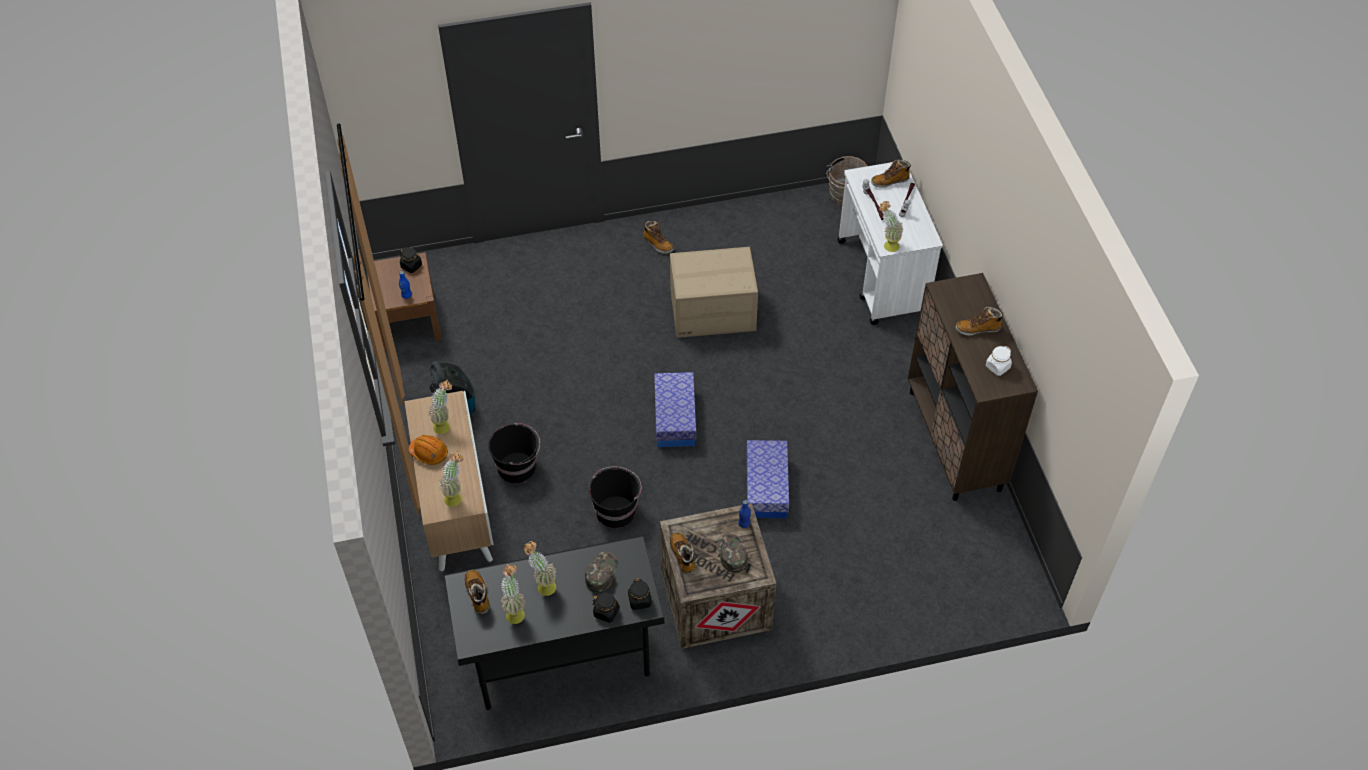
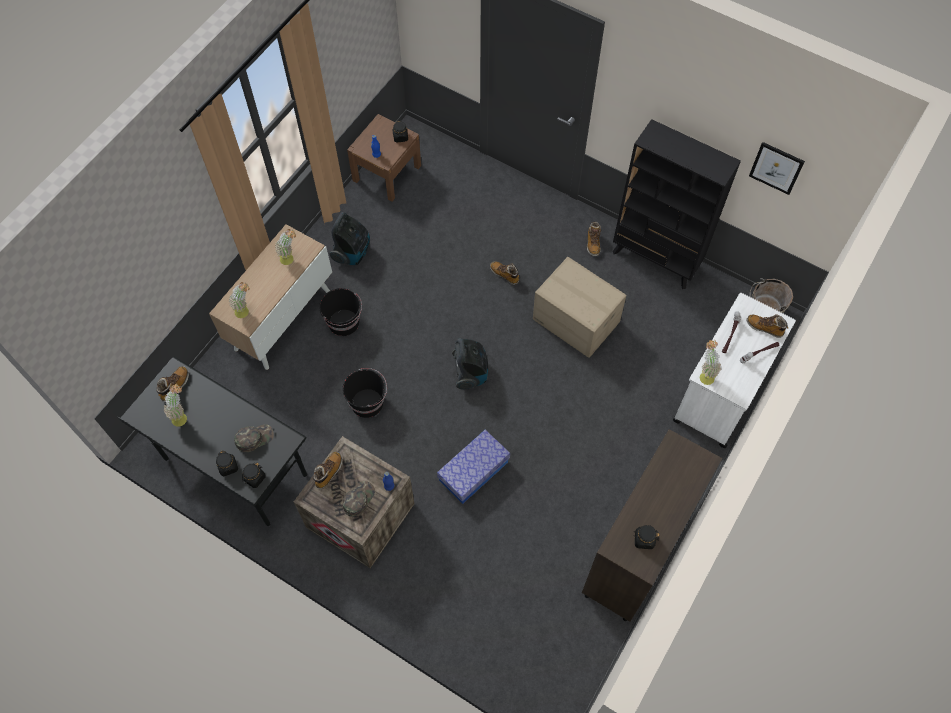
camera: 45 degrees right, 10 degrees up
orange hard hat [409,435,448,465] -> none
potted plant [524,541,556,596] -> none
storage box [654,372,696,447] -> vacuum cleaner [452,338,488,390]
boot [955,307,1004,336] -> boot moved to [490,261,519,285]
white jar [986,346,1012,376] -> black jar [634,525,660,549]
none -> black bookcase [613,119,741,289]
none -> picture [749,142,805,195]

